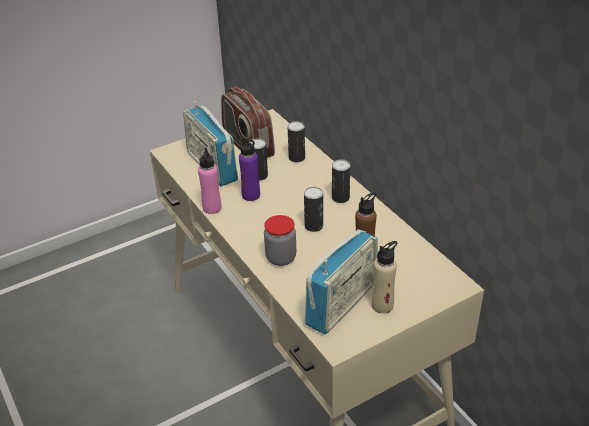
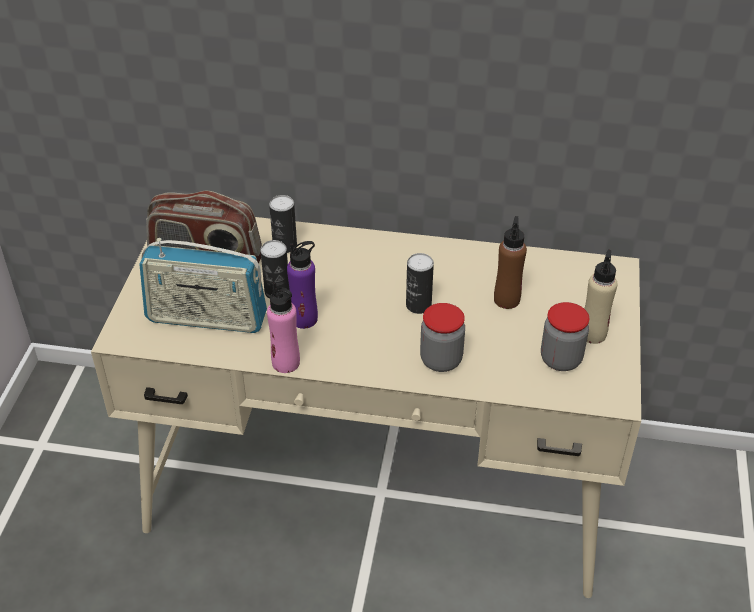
camera: 50 degrees left, 5 degrees up
radio [305,229,378,334] -> jar [541,302,589,371]
can [332,159,350,203] -> none

